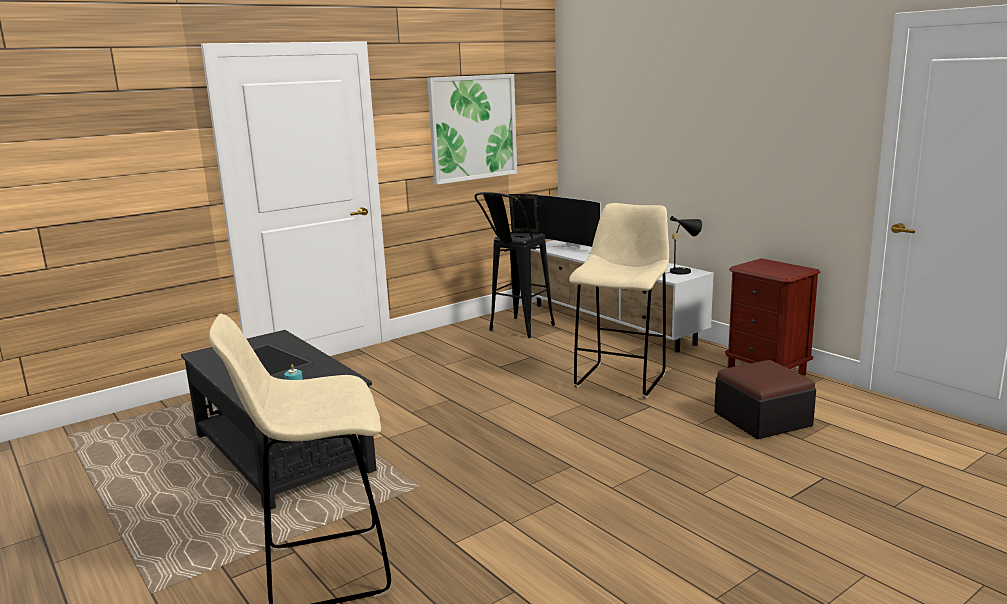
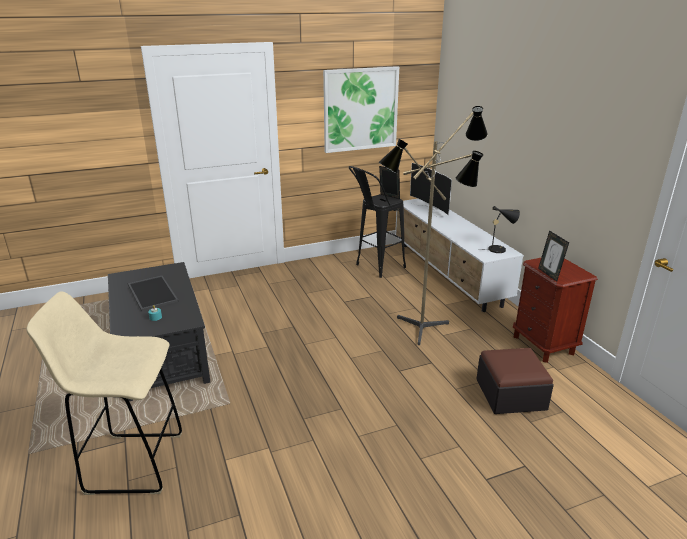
camera: 15 degrees right, 10 degrees up
beige stool [569,203,669,399] -> floor lamp [378,106,488,345]
none -> picture frame [538,231,569,282]

